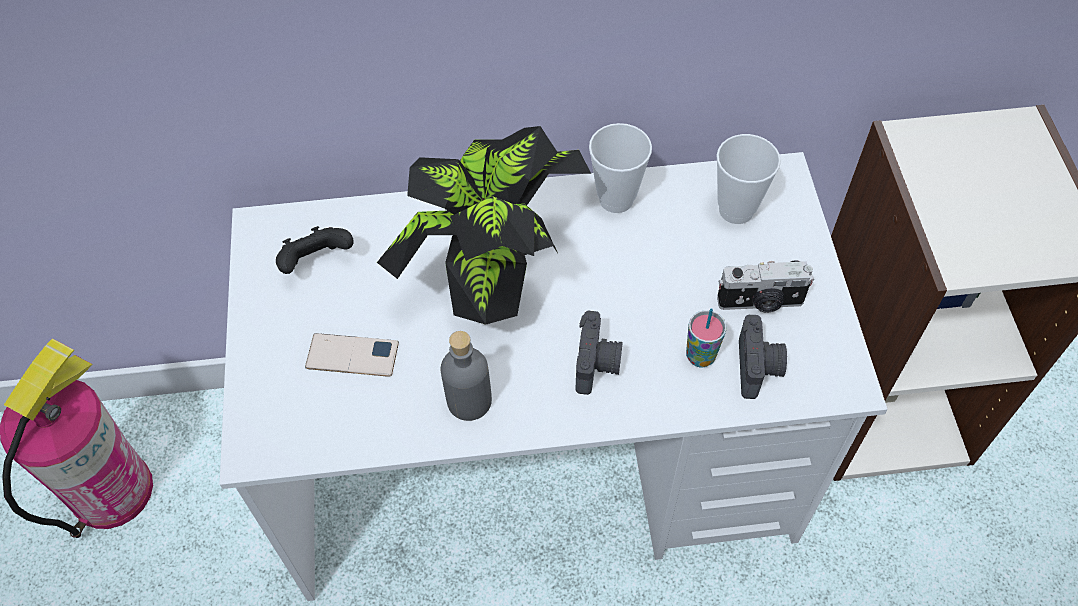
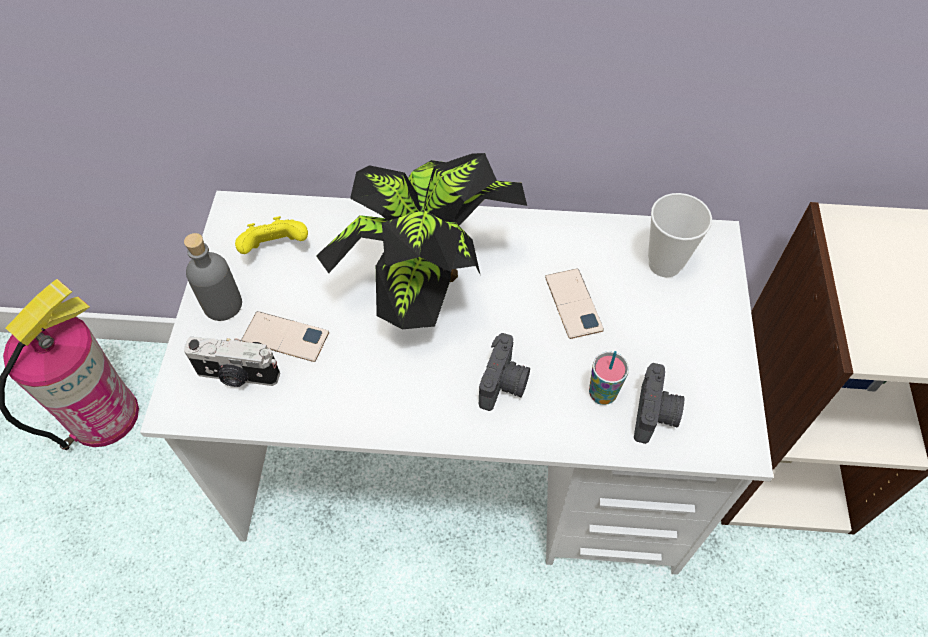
camera: 10 degrees right, 0 degrees up
black game controller [276,226,354,274] -> yellow game controller [235,216,308,254]
grey bottle [441,331,492,421] -> grey bottle moved to [184,233,242,321]
cup [589,123,652,213] -> none
camera [717,260,814,313] -> camera moved to [184,337,280,387]
none -> phone [545,268,604,339]

